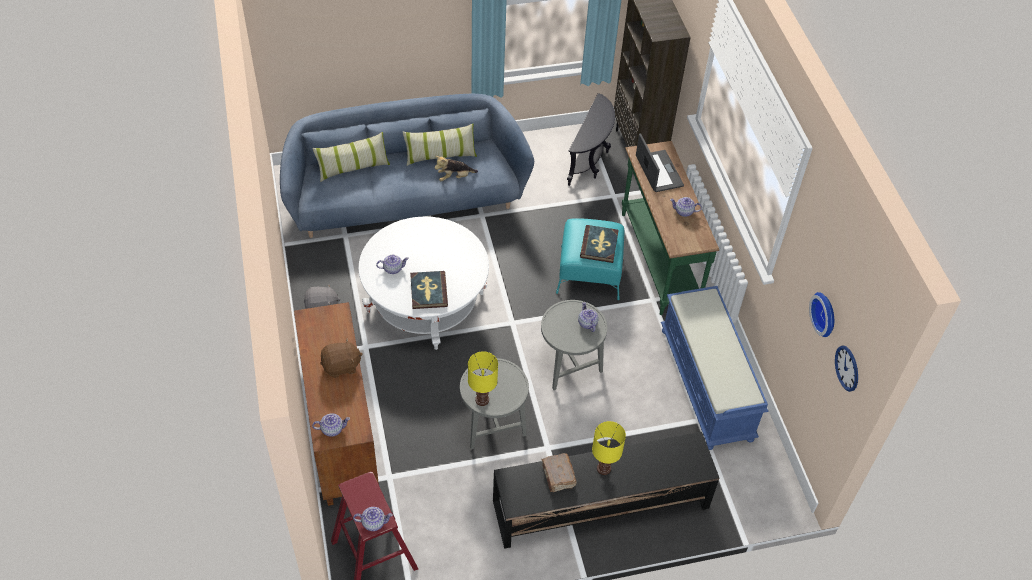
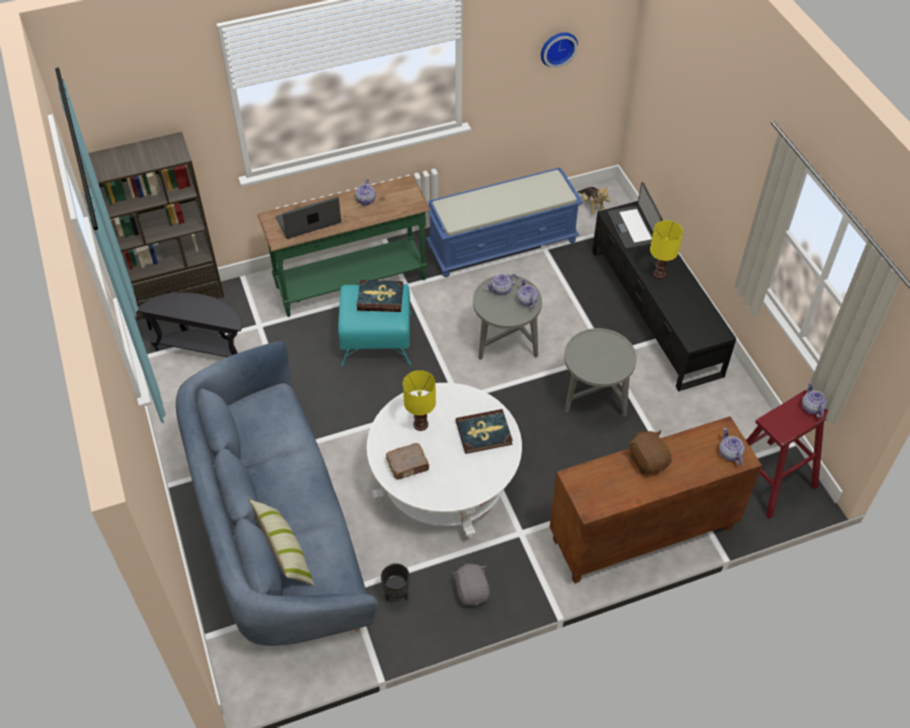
camera: 95 degrees left, 0 degrees up
teapot [376,255,409,274] -> teapot moved to [517,278,538,309]
pillow [403,124,477,166] -> none
plush toy [435,156,478,181] -> plush toy moved to [578,186,610,214]
yellow table lamp [468,351,498,406] -> yellow table lamp moved to [403,370,436,431]
brown book [541,453,577,492] -> brown book moved to [386,443,429,480]
wall clock [835,345,858,392] -> none
none -> black planter [381,563,410,601]
none -> laptop [608,182,663,249]

